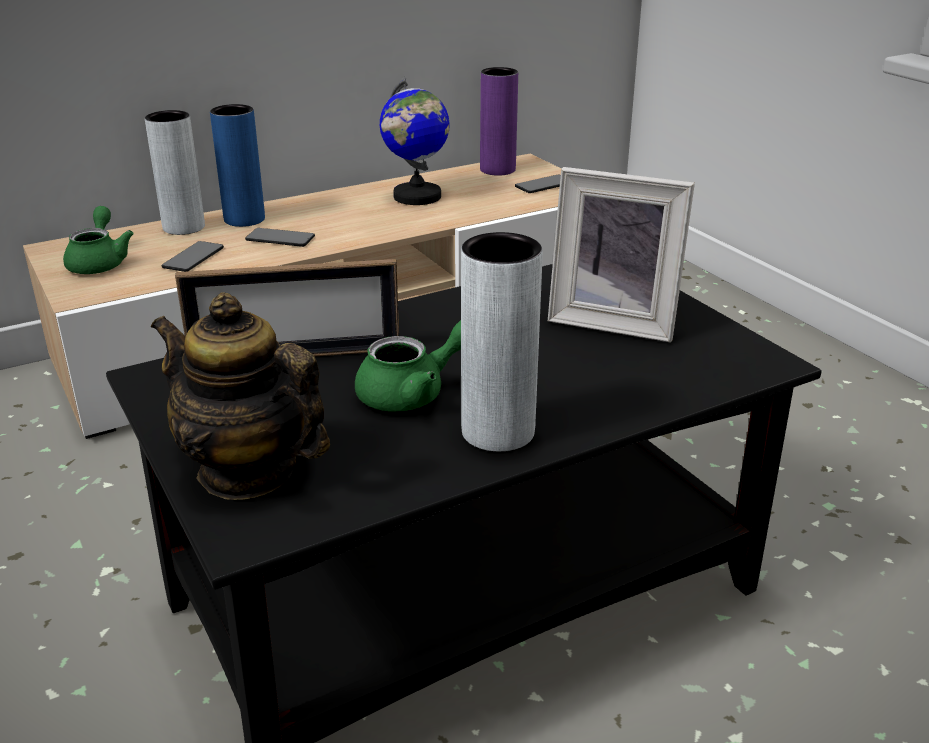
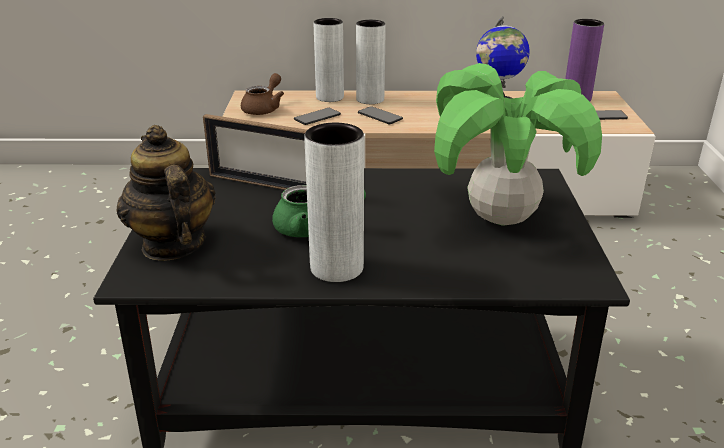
camera: 30 degrees right, 0 degrees up
green teapot [63,206,134,274] -> brown teapot [241,73,284,115]
blue vase [210,104,265,227] -> grey vase [356,20,386,104]
picture frame [548,167,695,343] -> potted plant [434,63,602,226]

